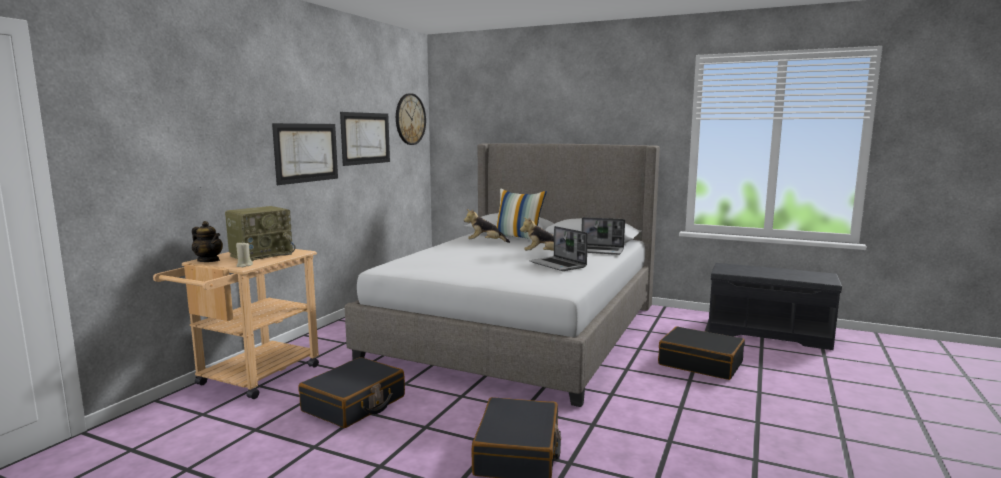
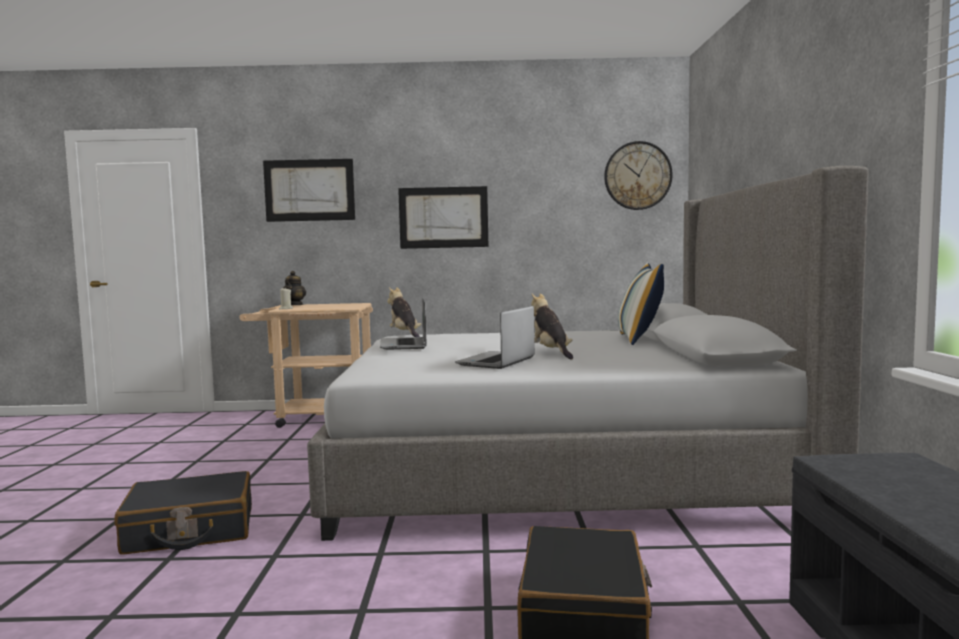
camera: 65 degrees right, 5 degrees down
radio [225,206,296,261] -> none
black suitcase [299,357,405,428] -> none
picture [340,112,390,166] -> picture moved to [263,159,355,222]
plush toy [464,209,510,243] -> plush toy moved to [387,287,422,337]
laptop [581,217,625,255] -> laptop moved to [380,298,427,350]

